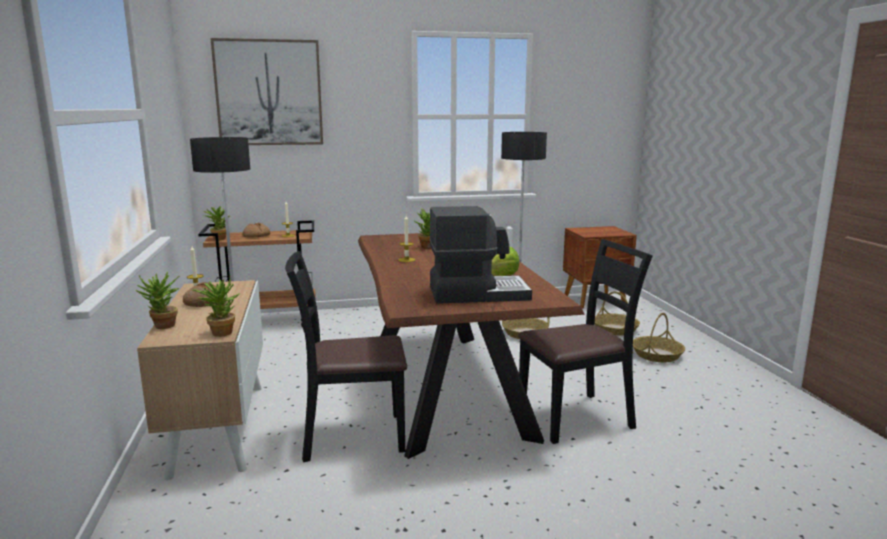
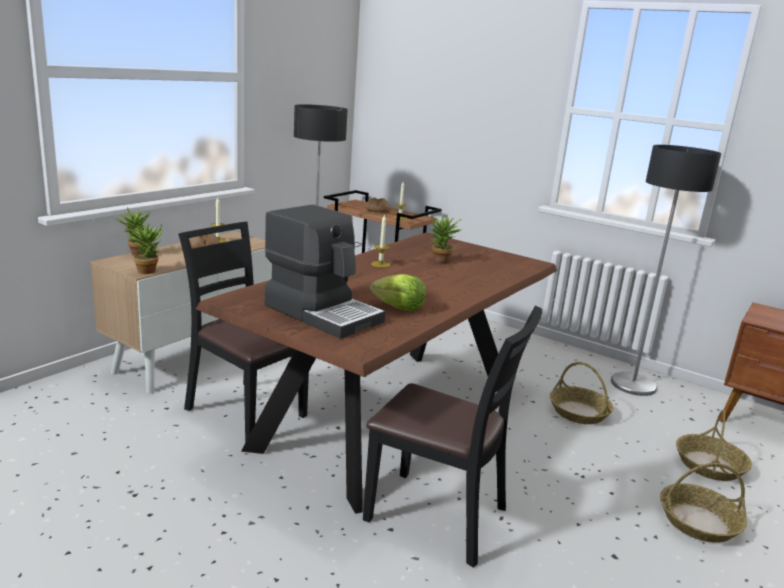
camera: 45 degrees right, 5 degrees up
potted plant [204,206,230,240] -> none
picture [210,38,323,145] -> none

